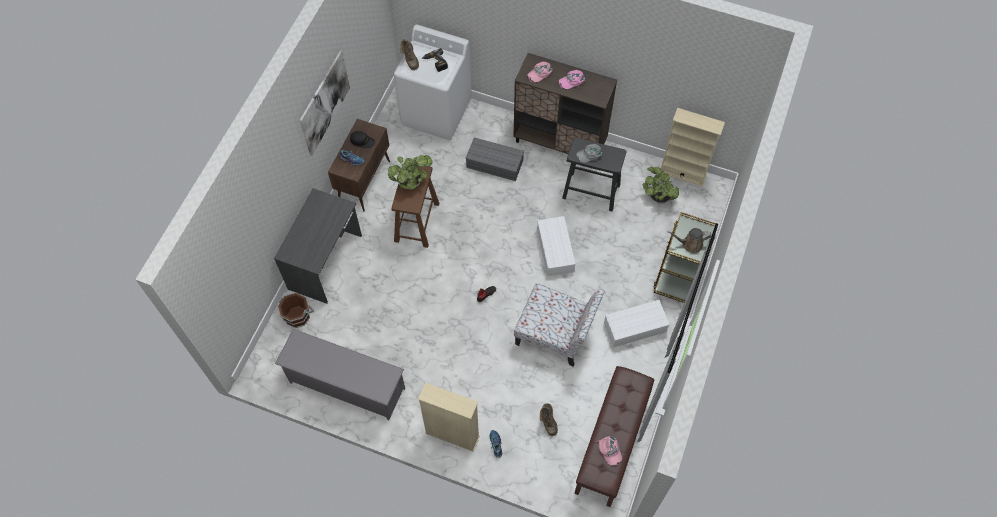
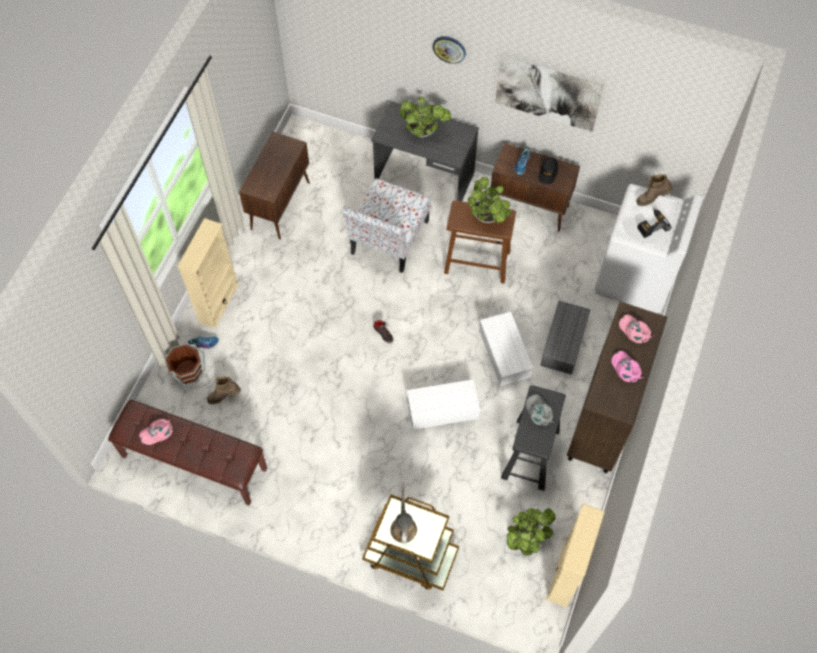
camera: 90 degrees right, 0 degrees up
grey shoe rack [275,329,405,420] -> brown cabinet [239,131,310,240]
brown bucket [278,292,314,328] -> brown bucket moved to [165,344,206,386]
chair [514,283,605,367] -> chair moved to [342,178,432,273]
white storage box [604,300,670,347] -> white storage box moved to [479,312,534,386]
none -> potted plant [399,97,451,138]
none -> wall clock [432,36,466,64]

